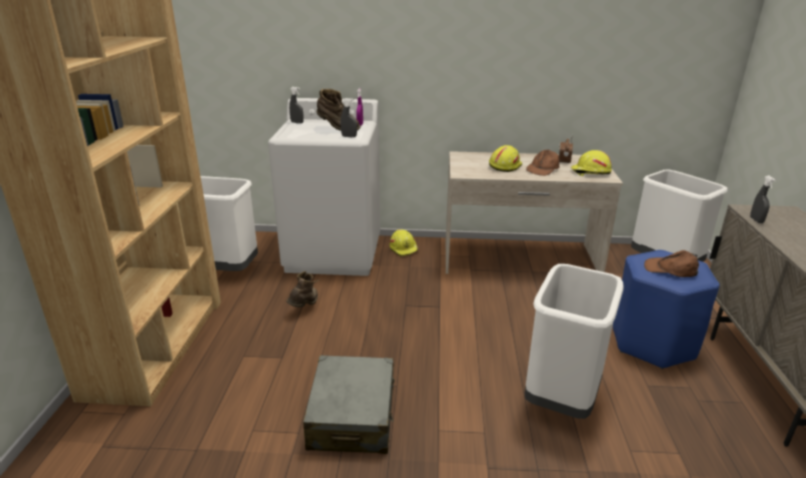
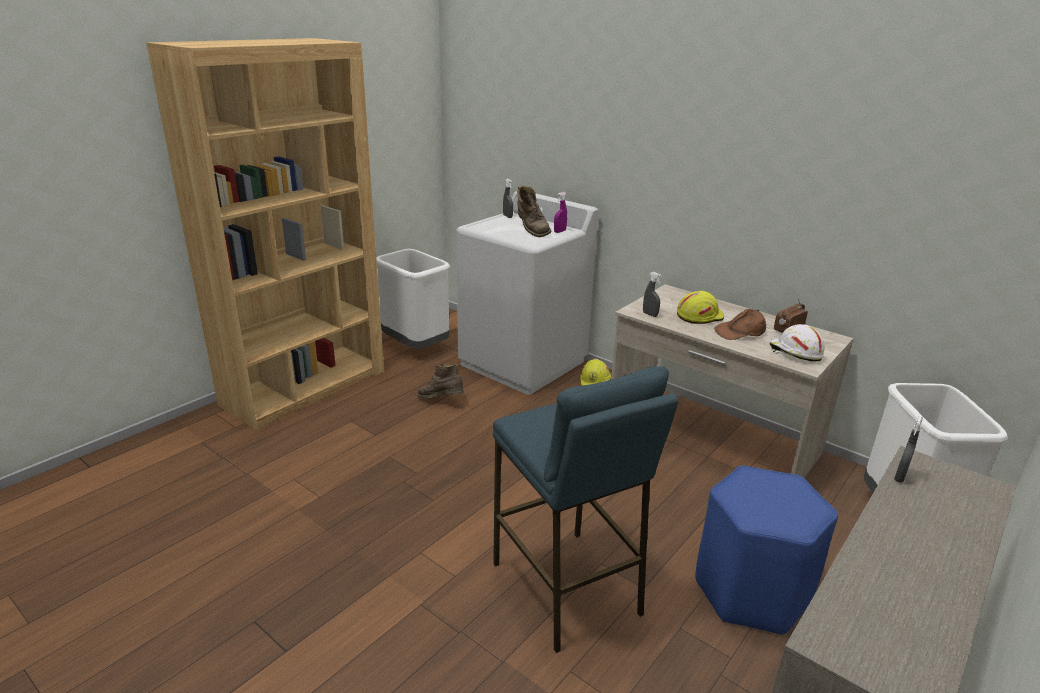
camera: 35 degrees right, 0 degrees up
brown boot [286,271,319,307] -> brown boot turned 120 degrees counterclockwise [417,364,464,399]
grey suitcase [303,355,395,454] -> none
grey spray bottle [341,98,357,138] -> grey spray bottle moved to [643,272,662,317]
white trash can [525,264,623,419] -> blue stool [493,366,679,653]
yellow hard hat [570,150,612,176] -> white hard hat [770,324,825,362]
brown cap [644,250,699,277] -> none

